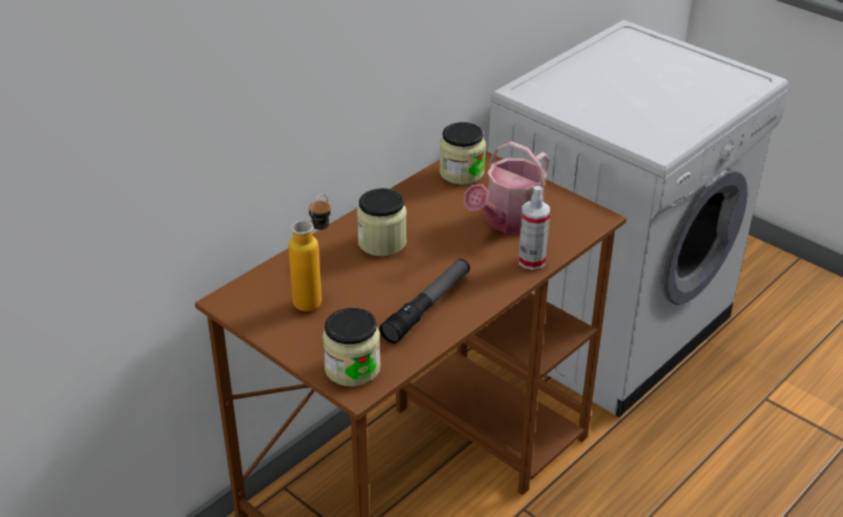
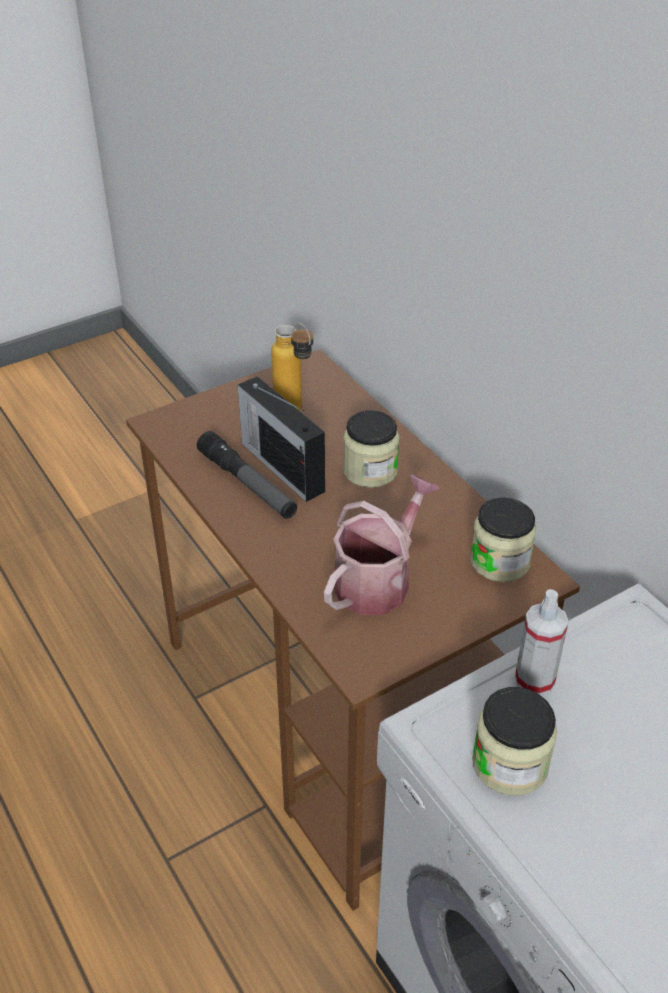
camera: 105 degrees right, 5 degrees up
jar [322,308,380,387] -> jar moved to [472,687,557,796]
watering can [464,141,549,234] -> watering can turned 75 degrees clockwise [324,475,440,615]
spray bottle [518,186,550,270] -> spray bottle moved to [515,589,568,695]
none -> radio [238,376,325,502]

